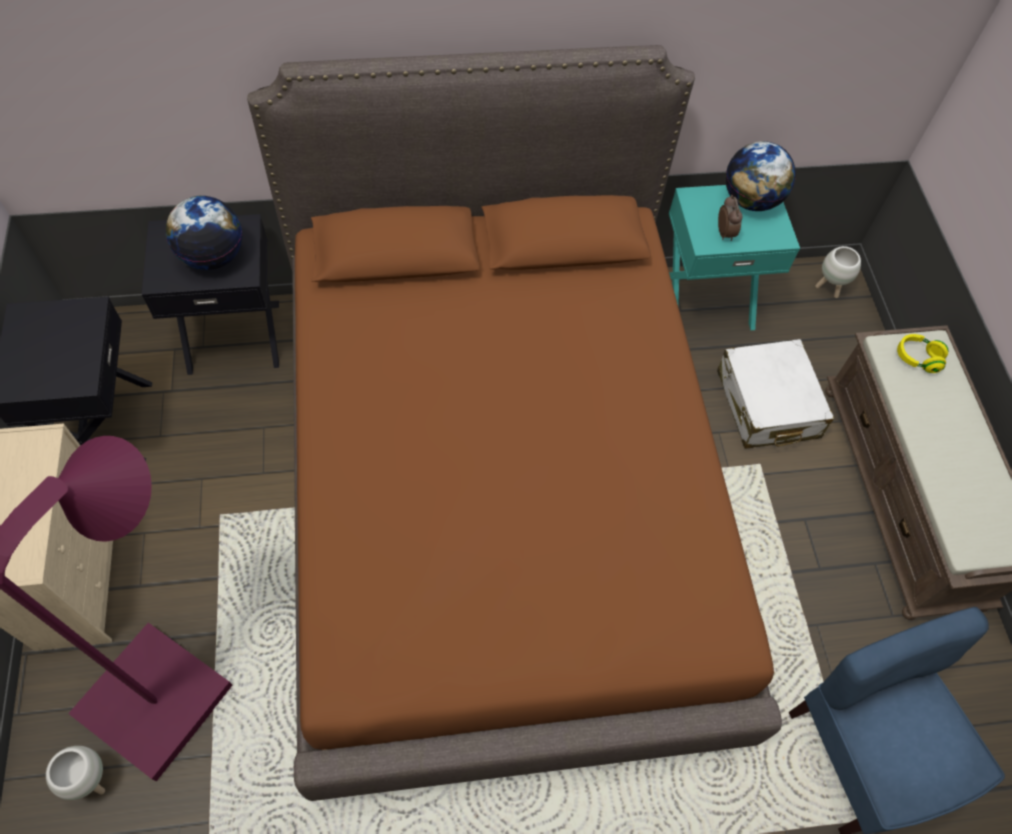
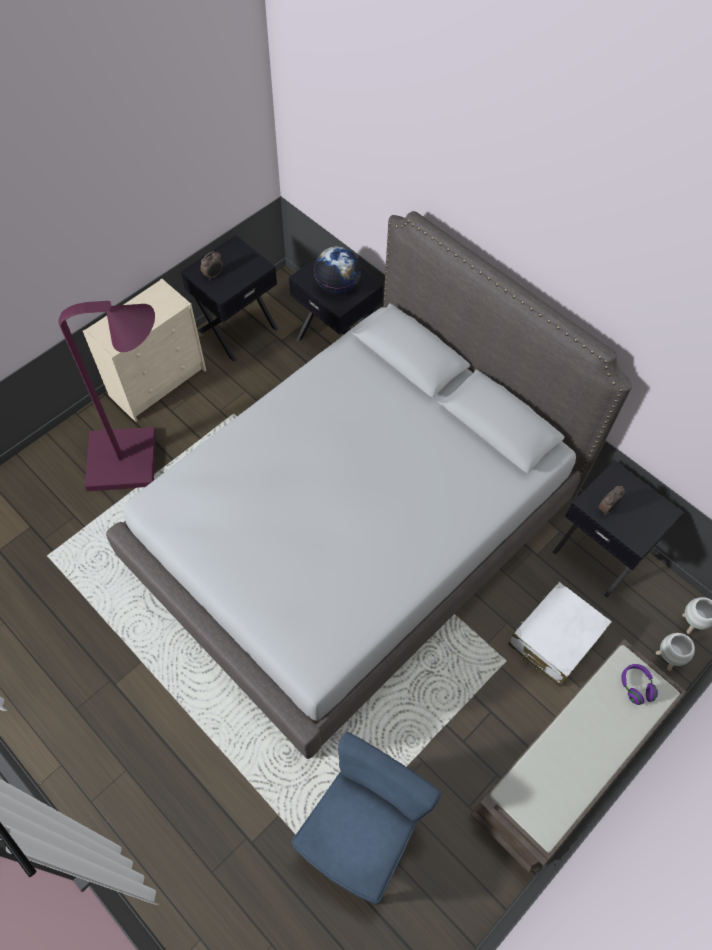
camera: 55 degrees right, 0 degrees up
white planter [46,746,105,800] -> white planter moved to [656,633,695,671]
brown bed [247,45,782,801] -> grey bed [106,211,632,759]
turquoise nightstand [669,185,800,330] -> black nightstand [553,460,683,597]
globe [726,141,796,211] -> none
yellow headphones [897,334,948,373] -> purple headphones [621,664,658,705]
none -> alarm clock [200,251,223,280]

